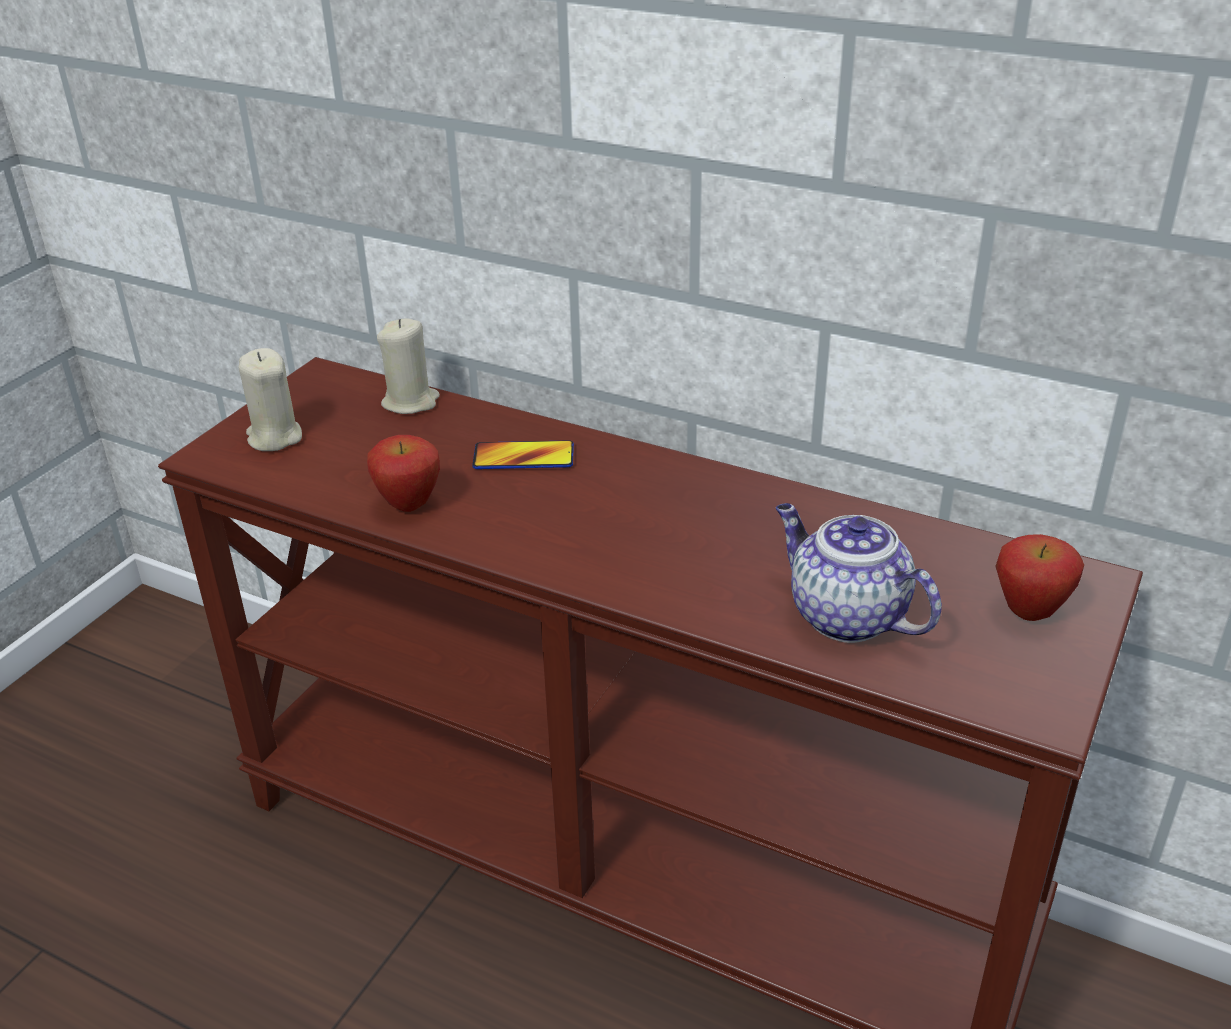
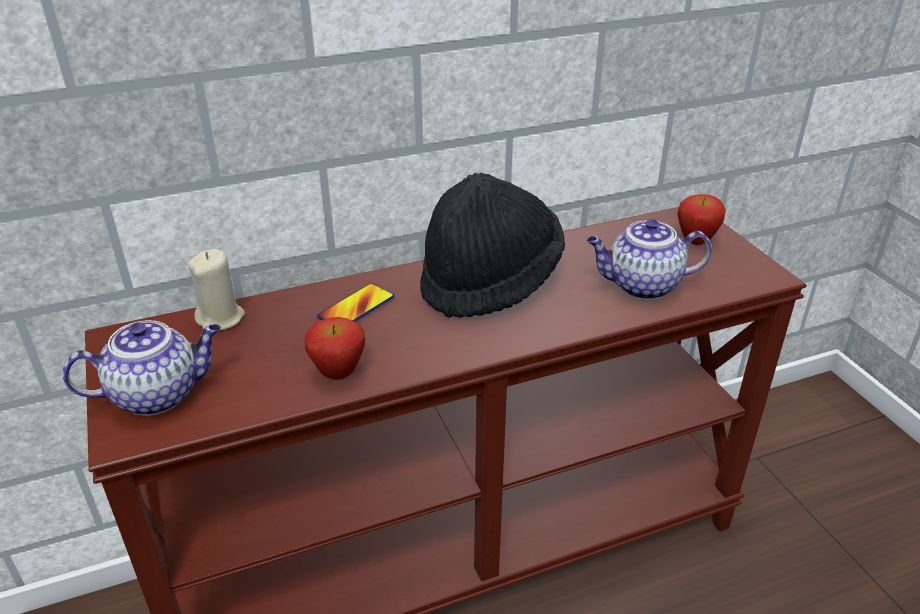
camera: 50 degrees left, 0 degrees up
beige candle [239,348,302,451] -> teapot [62,320,221,416]
none -> black hat [420,172,565,318]

